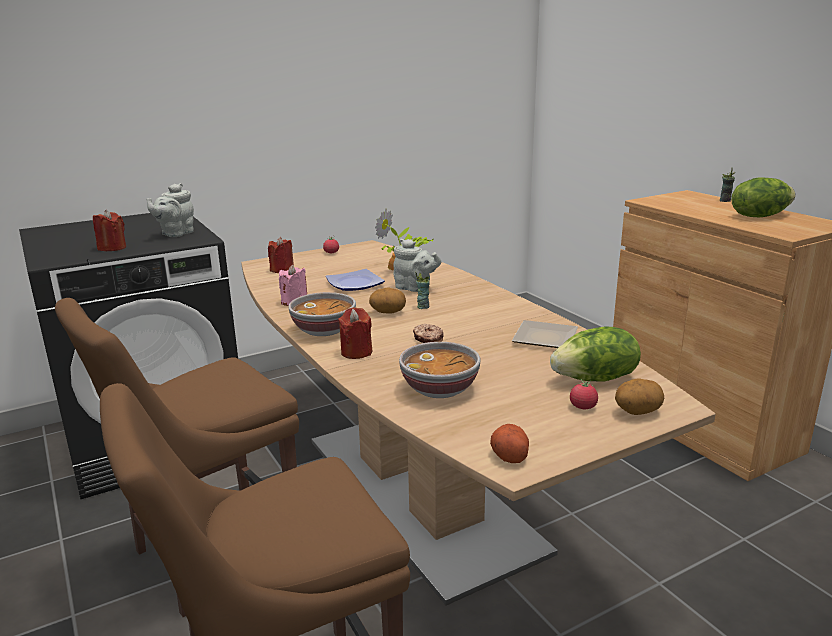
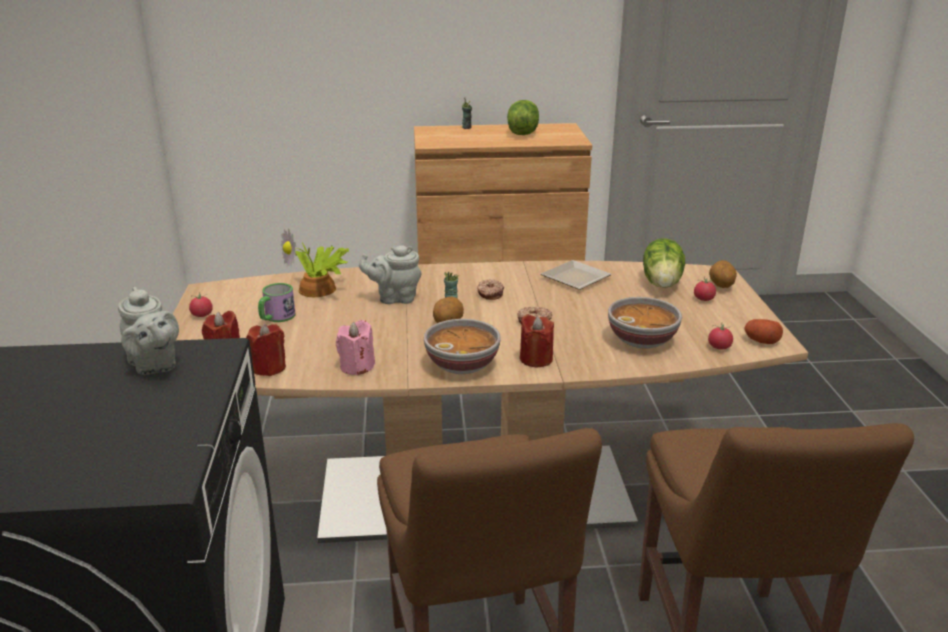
camera: 65 degrees left, 5 degrees up
red candle [93,210,126,251] -> red candle moved to [246,323,286,376]
plate [326,269,385,291] -> none
grey teapot [393,239,441,292] -> grey teapot turned 150 degrees counterclockwise [359,246,422,304]
none -> mug [258,283,296,322]
none -> donut [477,279,504,300]
none -> tomato [708,323,733,350]

